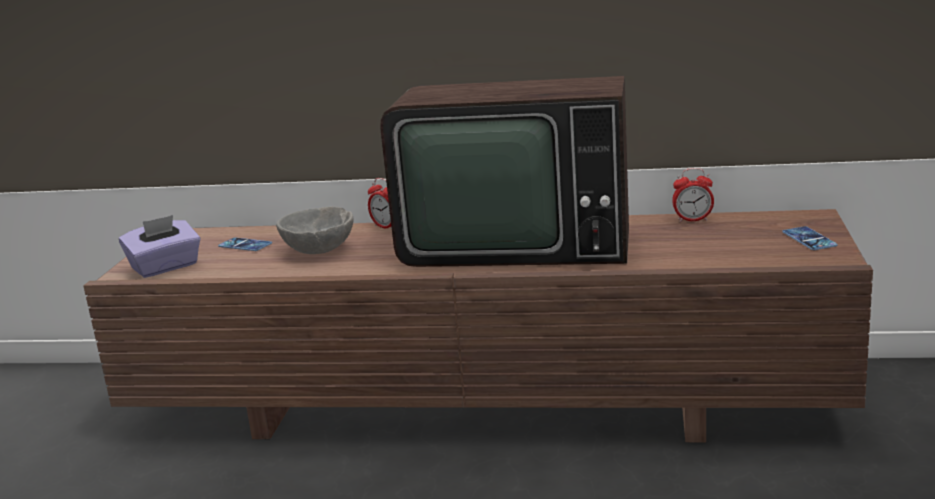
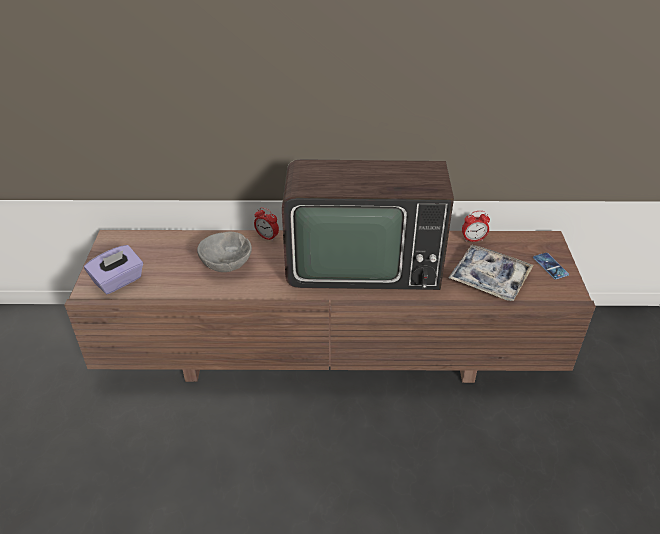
camera: 10 degrees left, 20 degrees up
phone [218,238,272,251] -> none
none -> tray [449,245,534,301]

